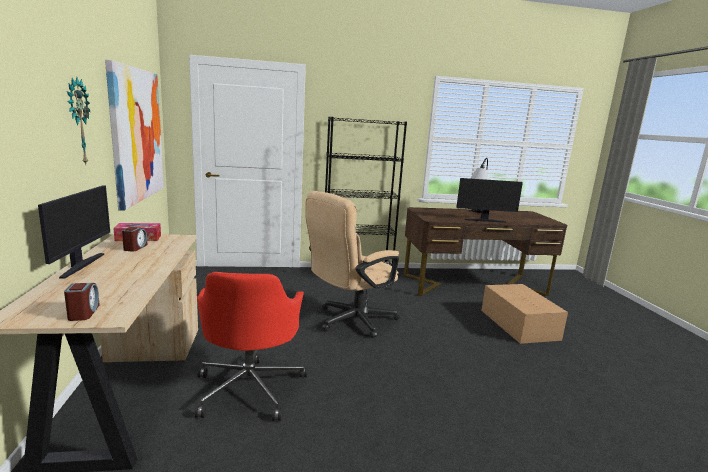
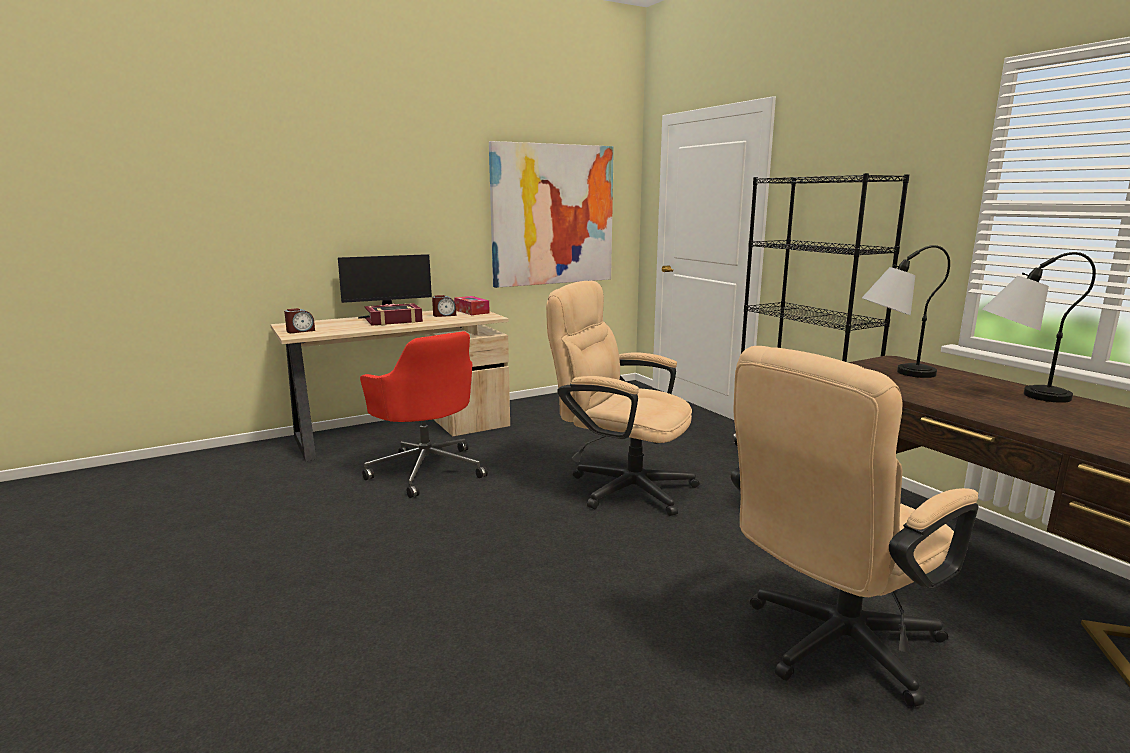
camera: 70 degrees right, 0 degrees up
wall clock [67,77,90,164] -> none
red office chair [195,272,307,421] -> red office chair turned 105 degrees counterclockwise [360,331,488,498]
monitor [456,178,523,223] -> none
cardboard box [481,284,568,344] -> beige office chair [731,346,978,707]
none -> book [365,303,423,326]
none -> table lamp [862,245,950,378]

